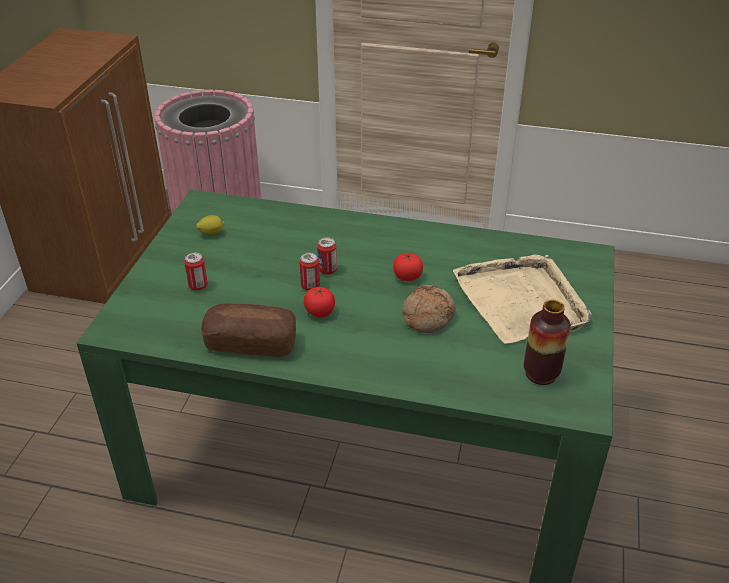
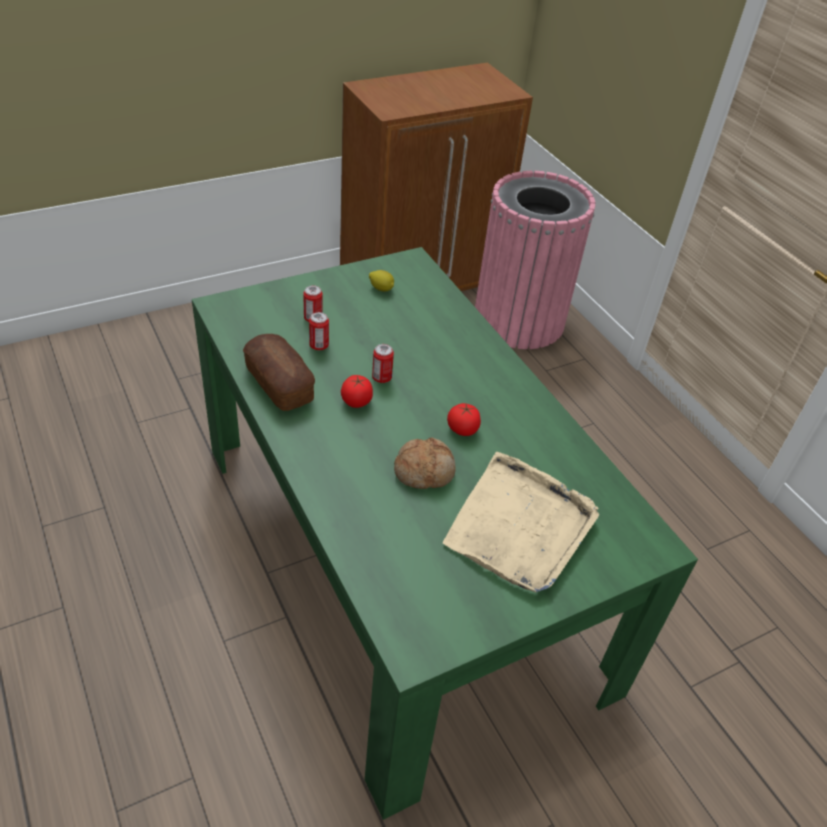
camera: 45 degrees right, 5 degrees up
can [317,237,337,275] -> can moved to [309,312,329,350]
vase [524,300,571,385] -> none

